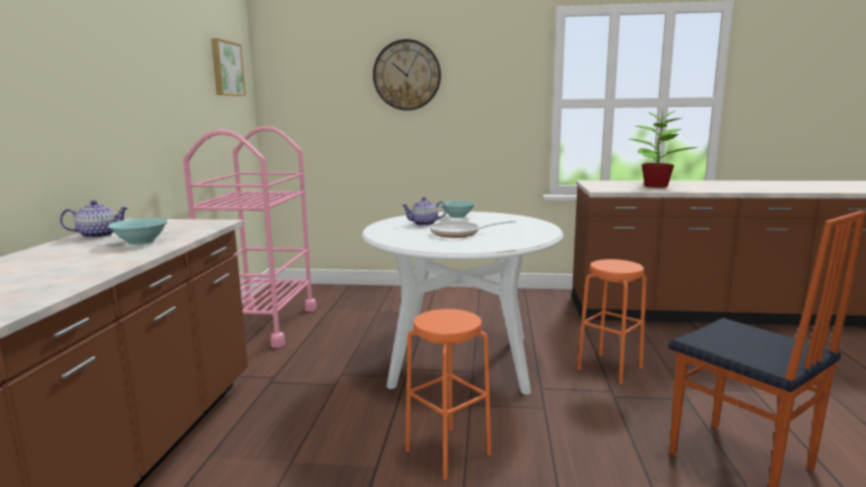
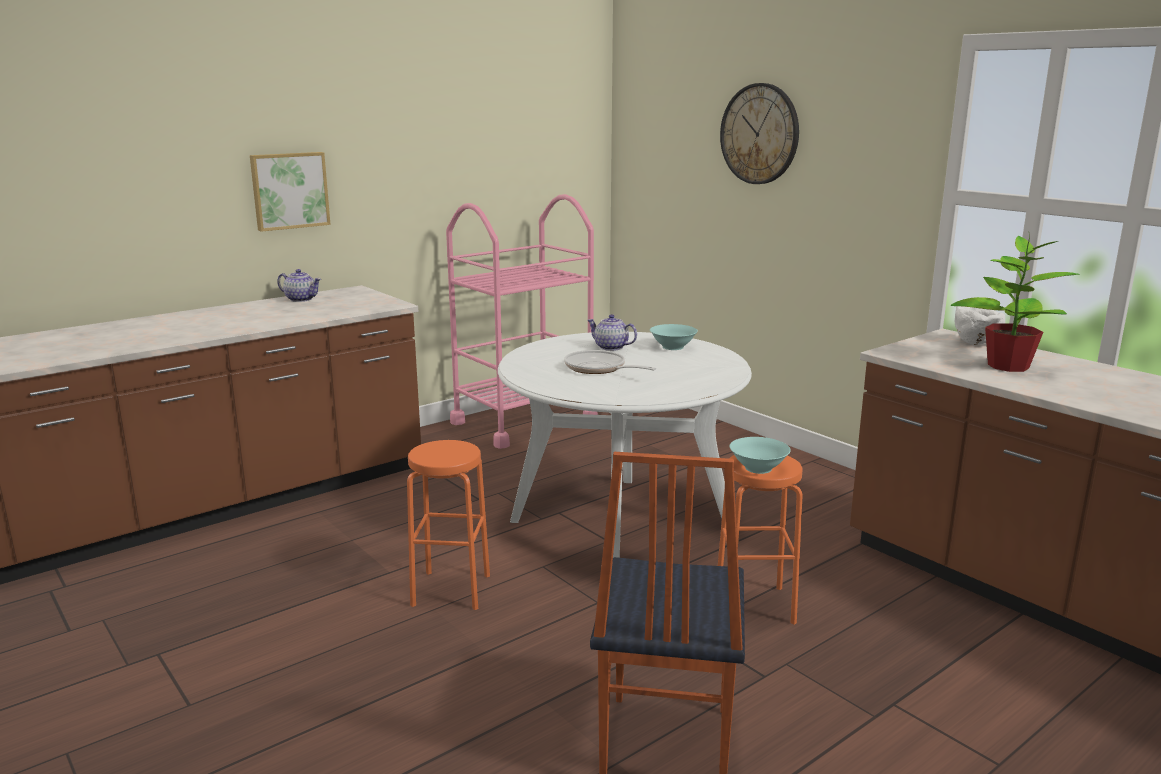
camera: 45 degrees right, 5 degrees up
turquoise bowl [108,218,168,245] -> turquoise bowl moved to [729,437,791,474]
picture [211,38,246,96] -> picture moved to [250,152,331,232]
none -> white bowl [955,306,1005,345]

